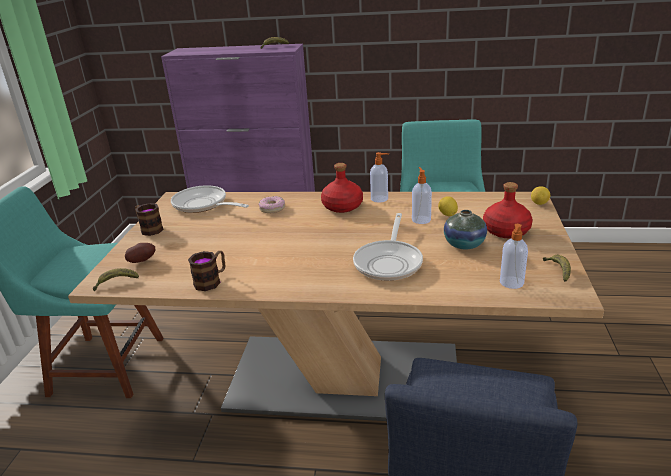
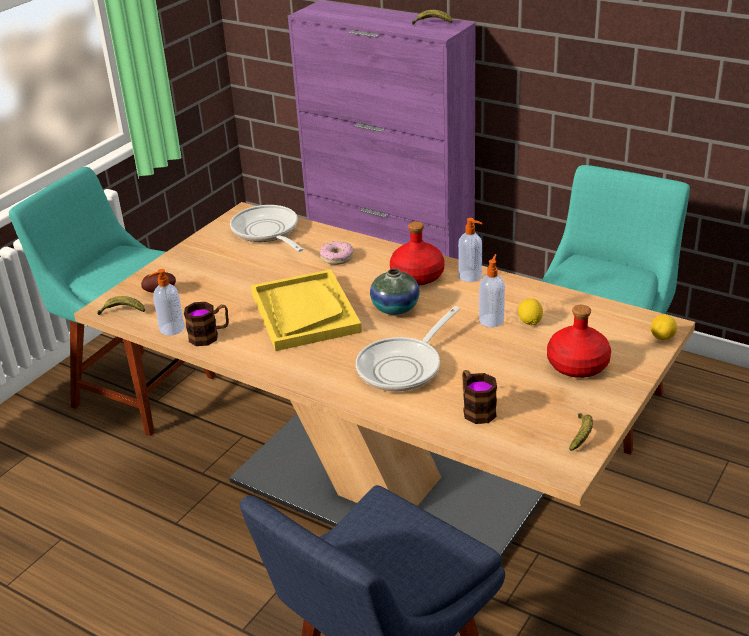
camera: 25 degrees right, 5 degrees up
mug [135,203,164,236] -> mug moved to [462,370,497,424]
vase [444,210,487,249] -> vase moved to [370,269,420,315]
soap dispenser [500,224,528,289] -> soap dispenser moved to [148,269,184,336]
none -> yellow tray [251,269,362,351]

